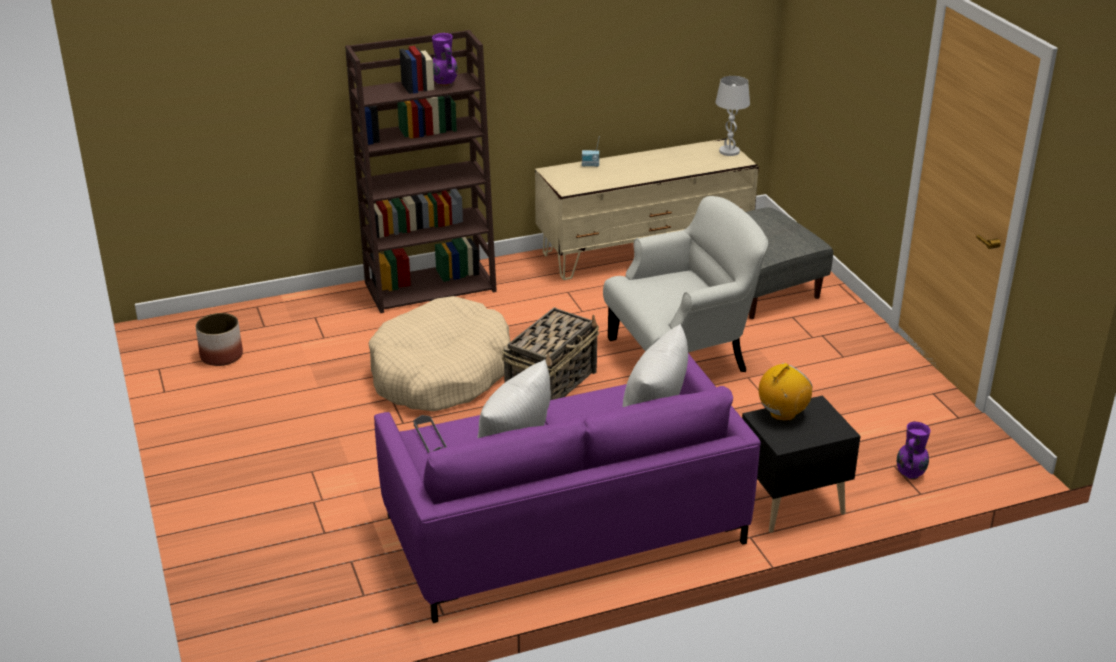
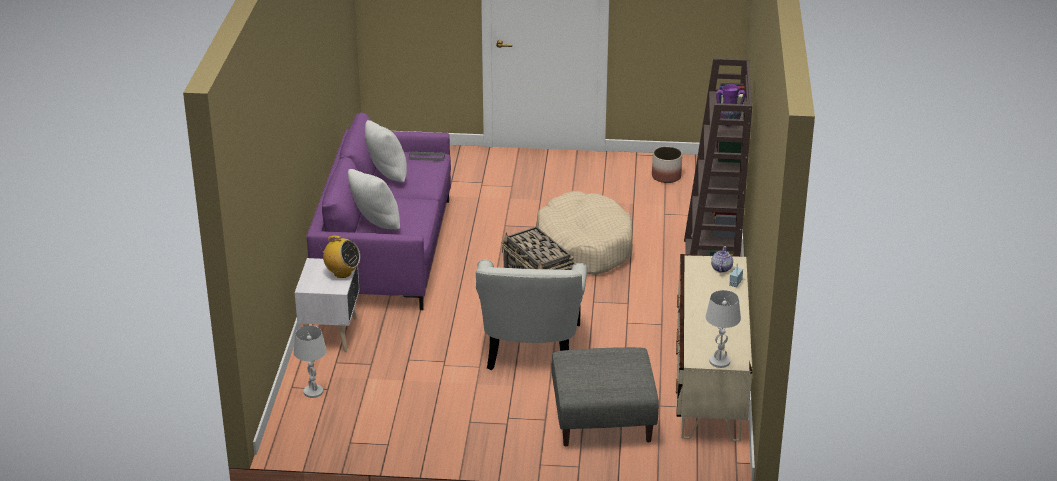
camera: 115 degrees right, 0 degrees up
black nightstand [742,395,860,533] -> white nightstand [295,258,360,352]
radio [759,363,812,421] -> radio turned 45 degrees counterclockwise [319,236,360,278]
purple vase [897,421,931,480] -> white table lamp [294,326,327,398]
none -> teapot [711,246,733,273]

